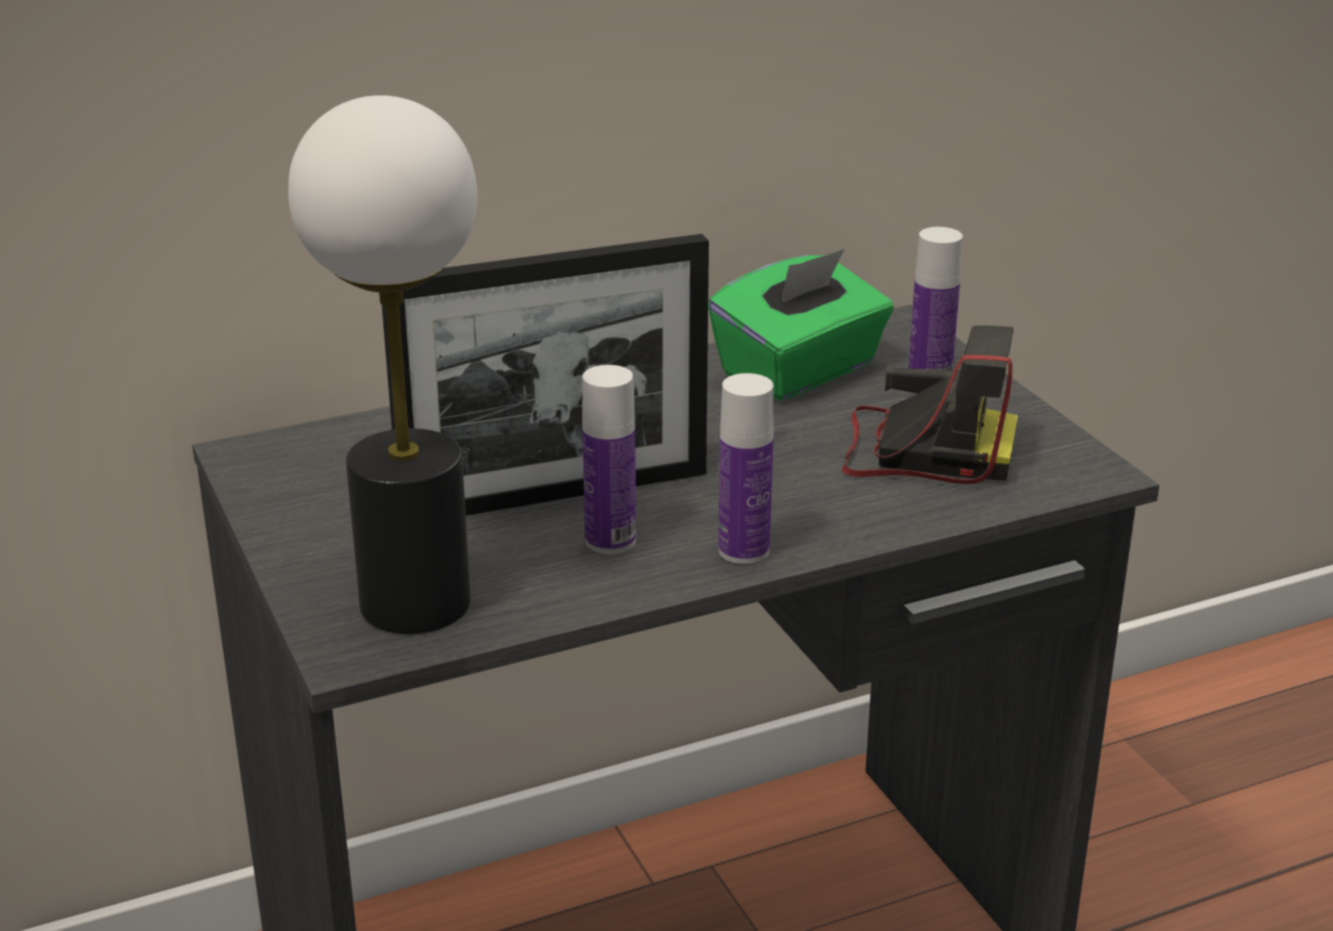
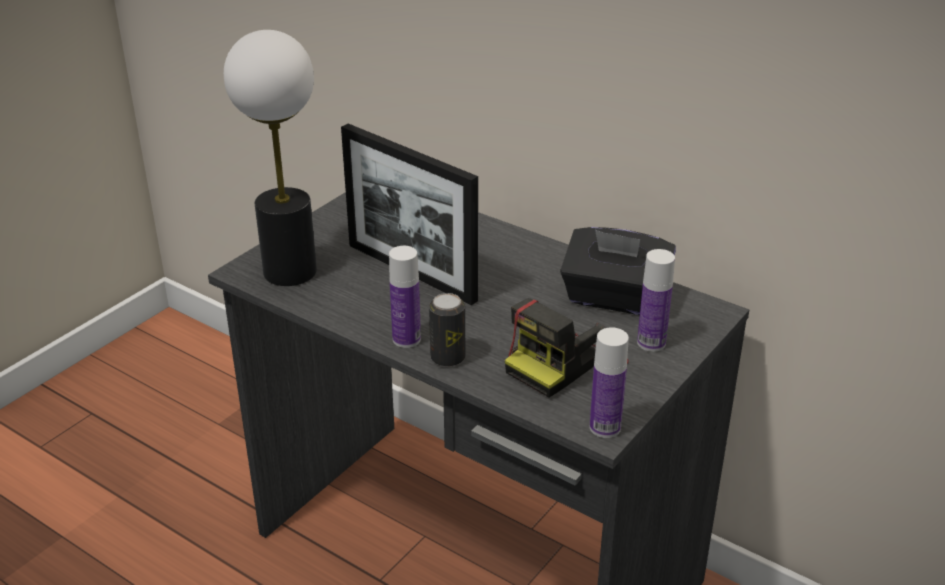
camera: 60 degrees right, 5 degrees up
bottle [582,365,636,554] -> bottle moved to [590,327,629,438]
green tissue box [708,248,894,401] -> black tissue box [560,227,676,315]
camera [842,326,1018,484] -> camera turned 60 degrees clockwise [505,298,629,398]
none -> can [429,293,465,367]

